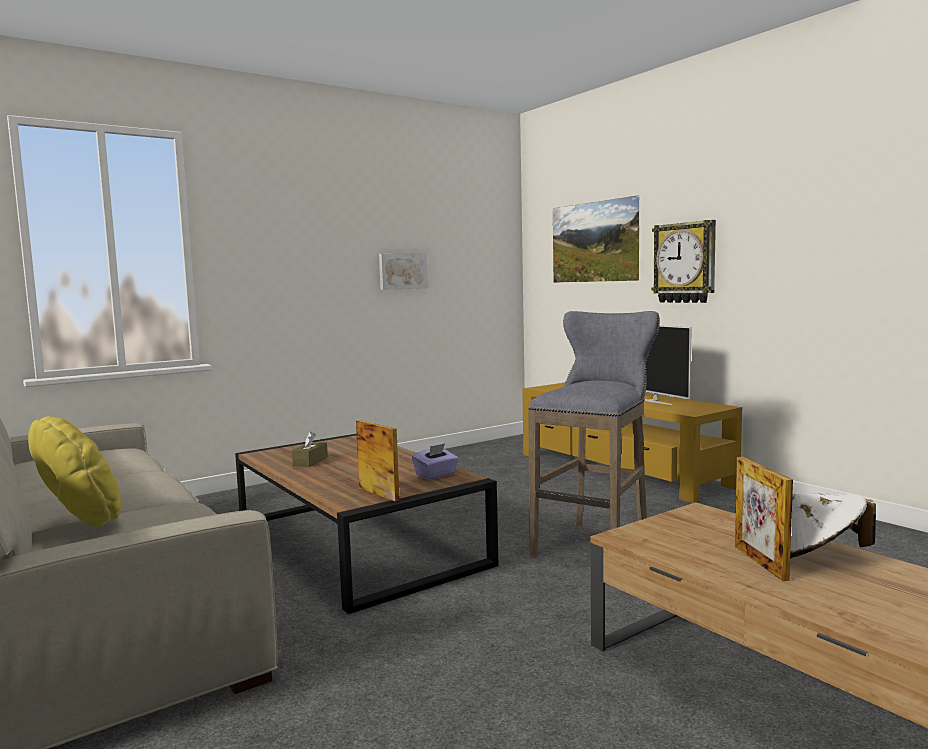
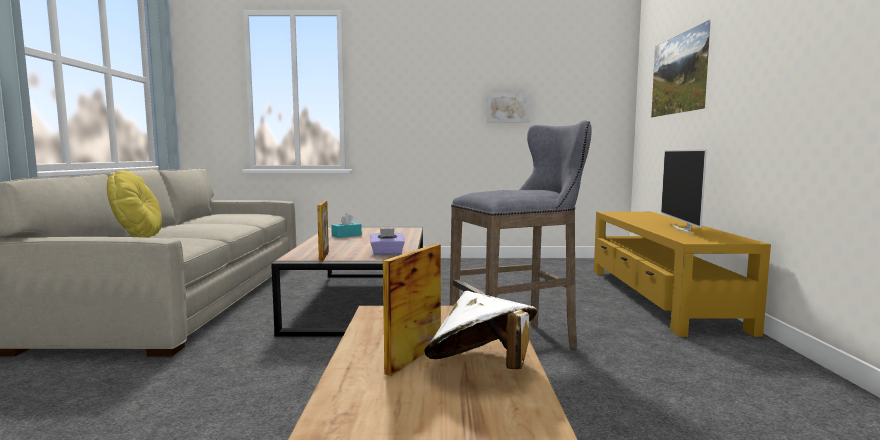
camera: 35 degrees right, 0 degrees up
brown tissue box [292,431,328,467] -> turquoise tissue box [331,213,362,238]
wall clock [652,220,716,303] -> none

